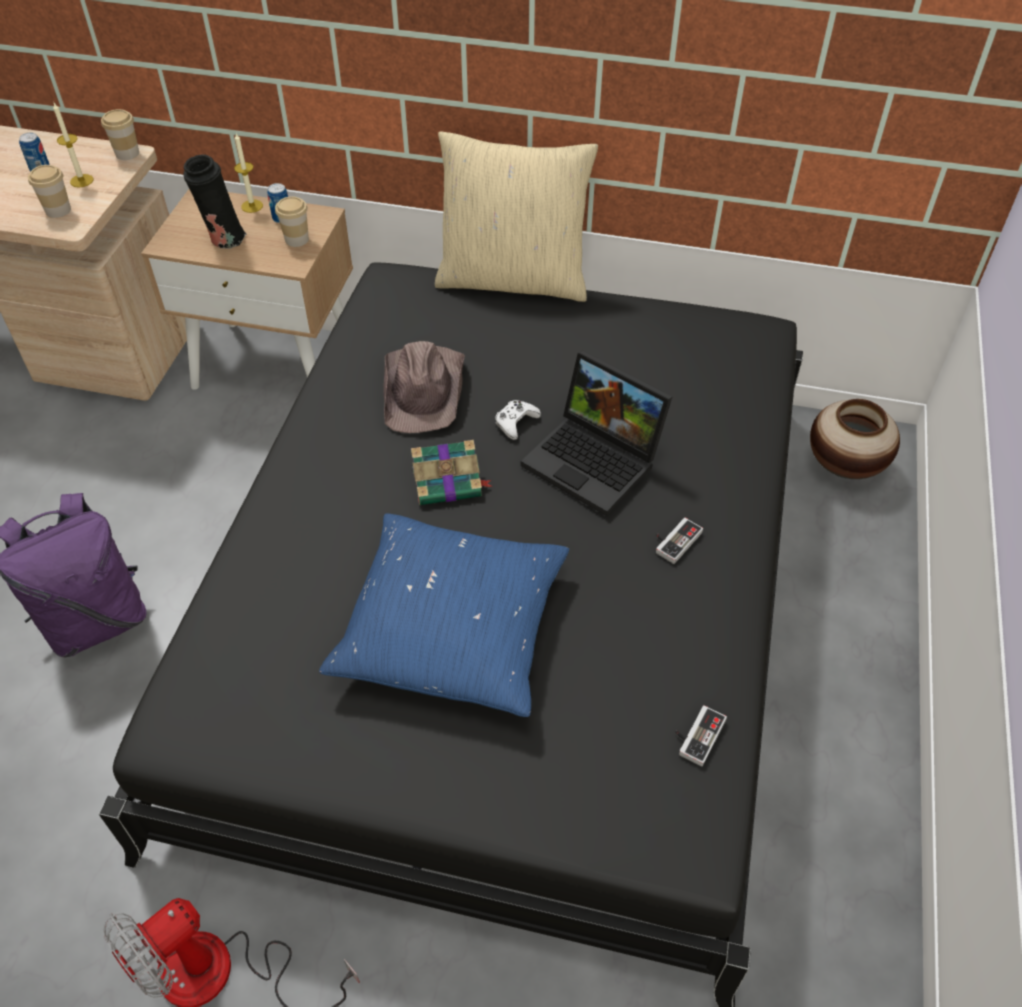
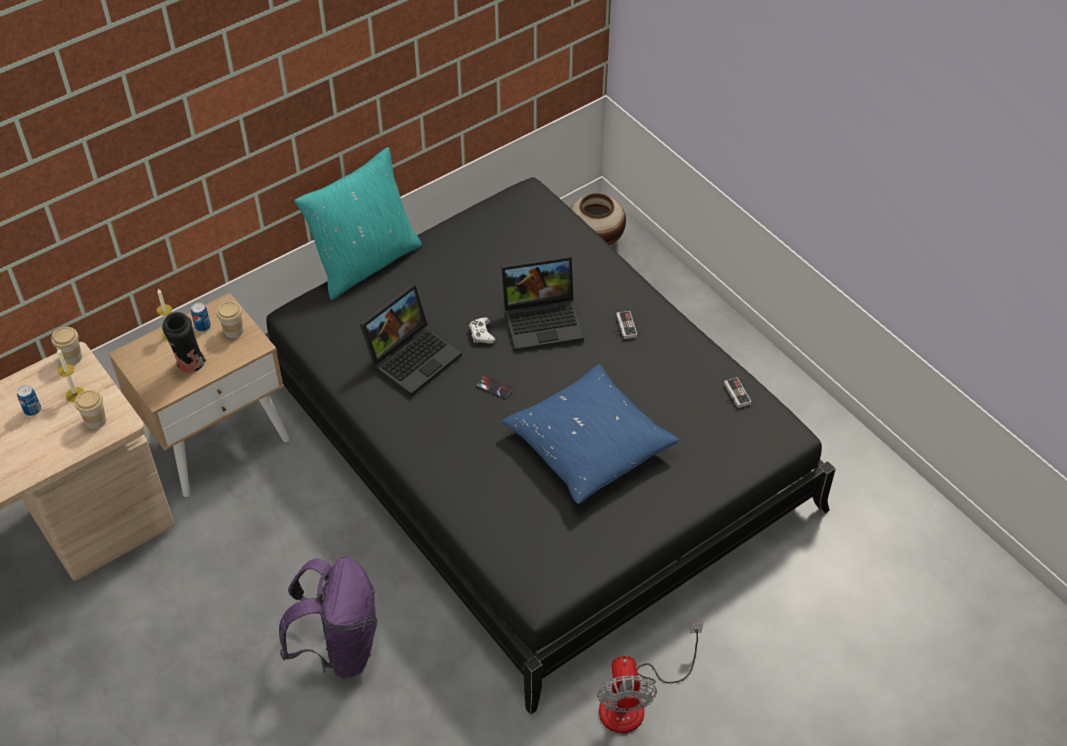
camera: 50 degrees left, 0 degrees up
brown hat [383,341,465,433] -> laptop [359,284,462,397]
book [411,440,492,505] -> phone [476,375,514,400]
beige pillow [435,131,598,302] -> turquoise pillow [294,147,422,300]

